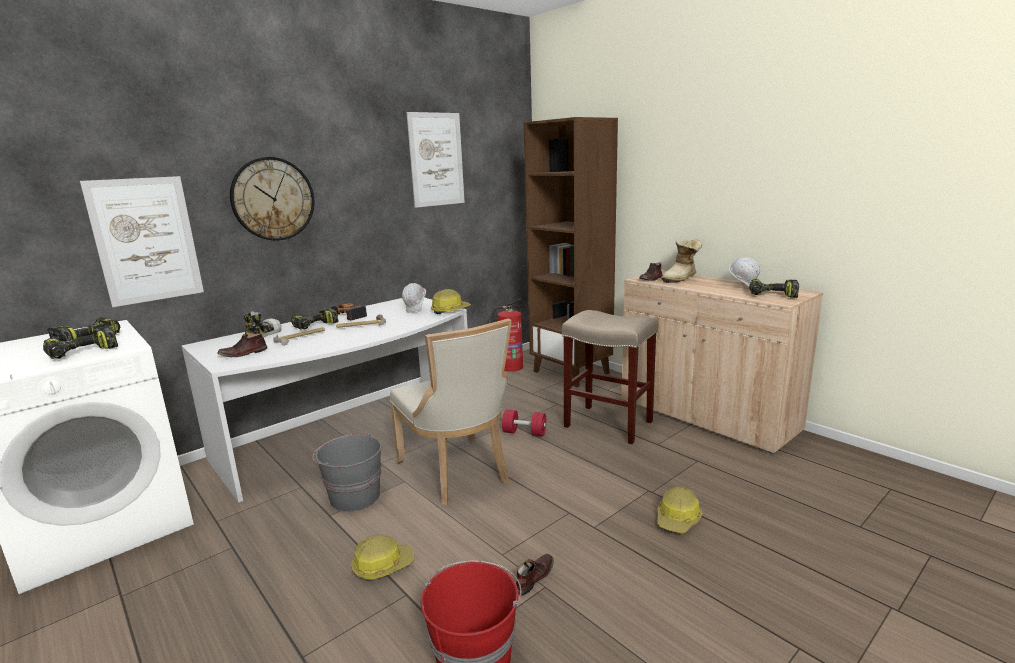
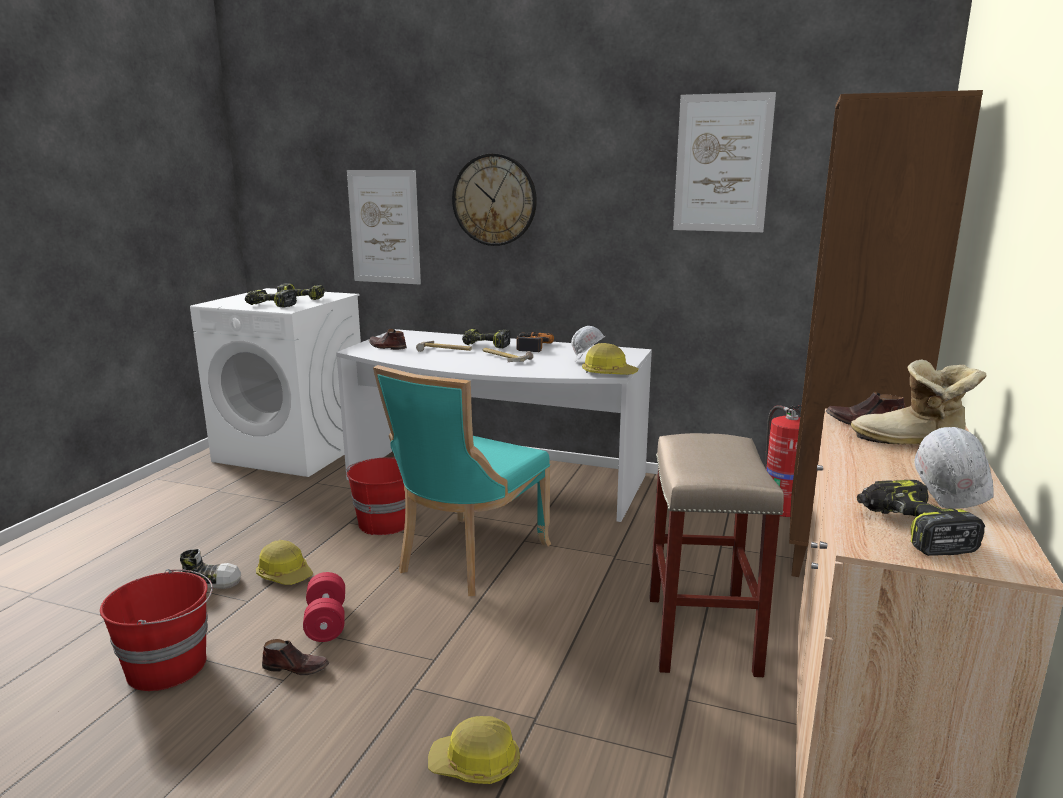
camera: 60 degrees right, 0 degrees up
shoe [244,312,282,338] -> shoe moved to [180,549,241,589]
grey bucket [312,433,382,512] -> red bucket [346,457,405,535]
beige chair [390,318,512,505] -> turquoise chair [373,365,551,596]
red dumbbell [502,409,546,437] -> red dumbbell moved to [303,572,345,642]

